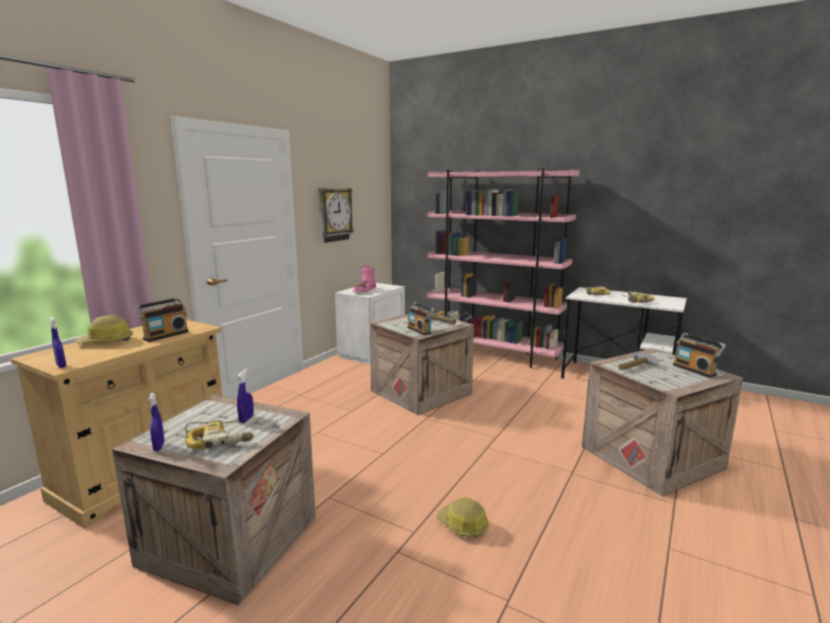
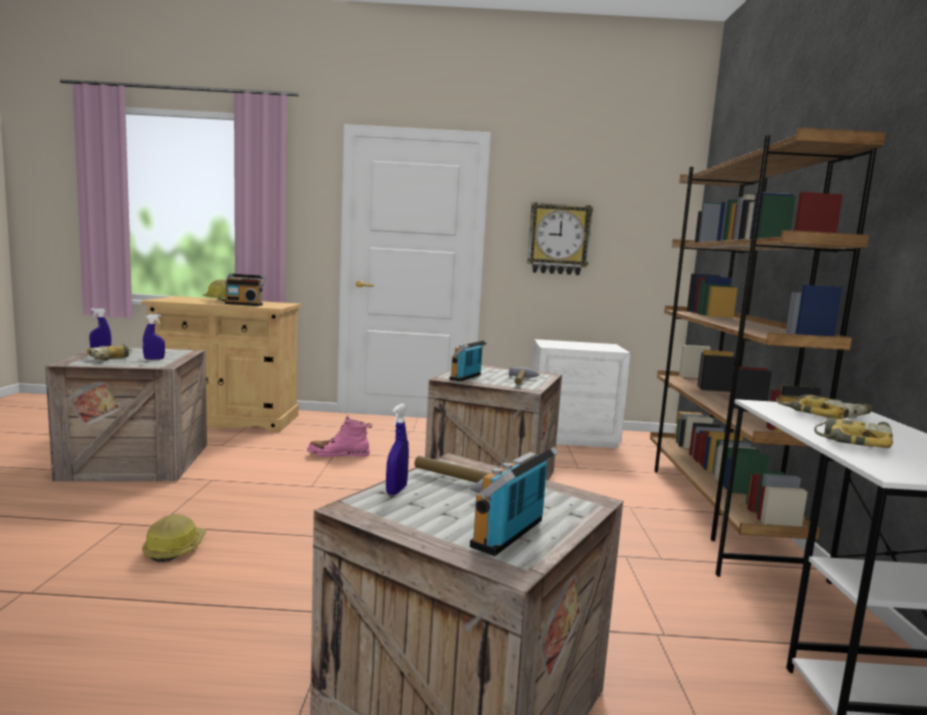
camera: 60 degrees right, 5 degrees down
blue spray bottle [50,317,66,368] -> blue spray bottle moved to [386,404,409,495]
pink boot [353,265,376,293] -> pink boot moved to [307,416,372,457]
pink bookcase [427,168,580,368] -> brown bookcase [650,127,886,557]

